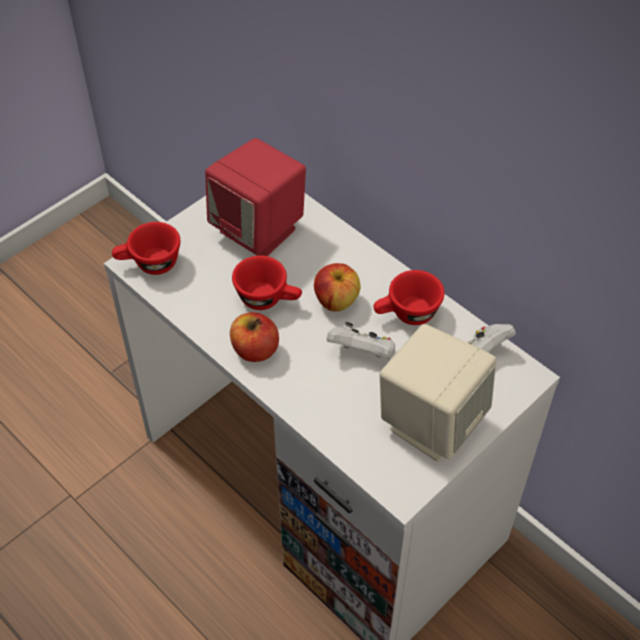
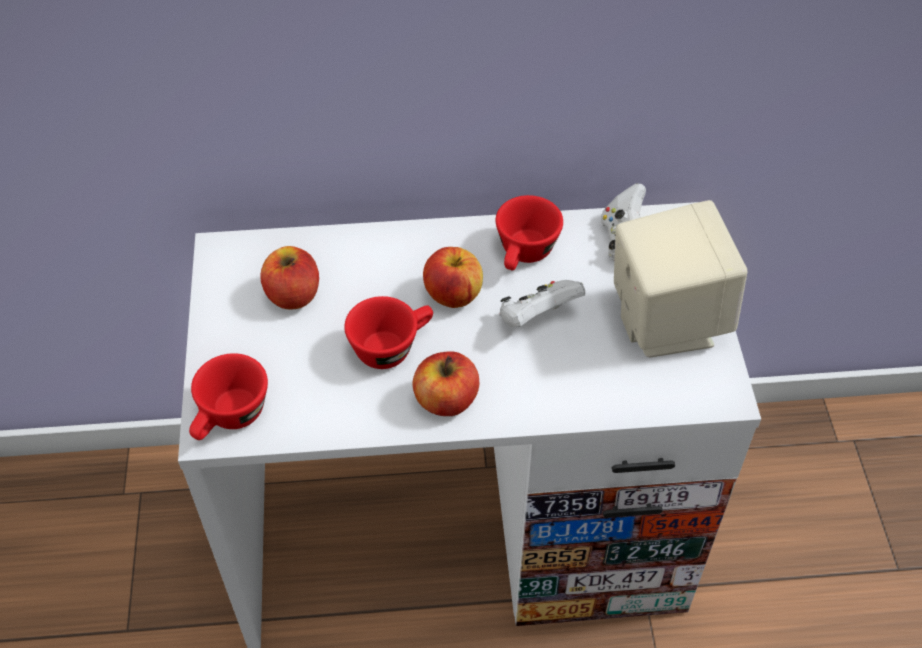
camera: 50 degrees left, 0 degrees up
red speaker [205,138,306,256] -> apple [260,246,319,310]

